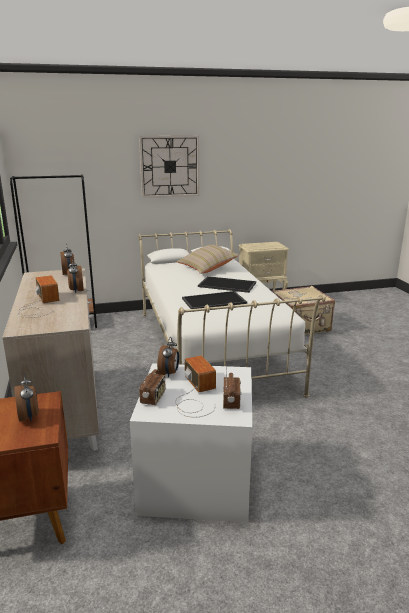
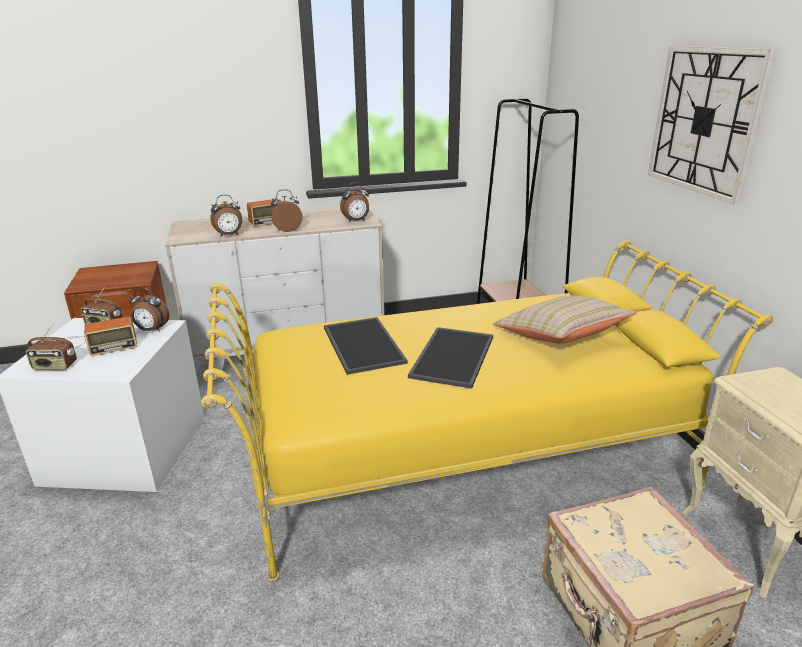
camera: 90 degrees right, 5 degrees up
alarm clock [15,374,39,422] -> alarm clock moved to [210,195,242,237]
white bed [138,229,326,397] -> yellow bed [201,241,773,582]

